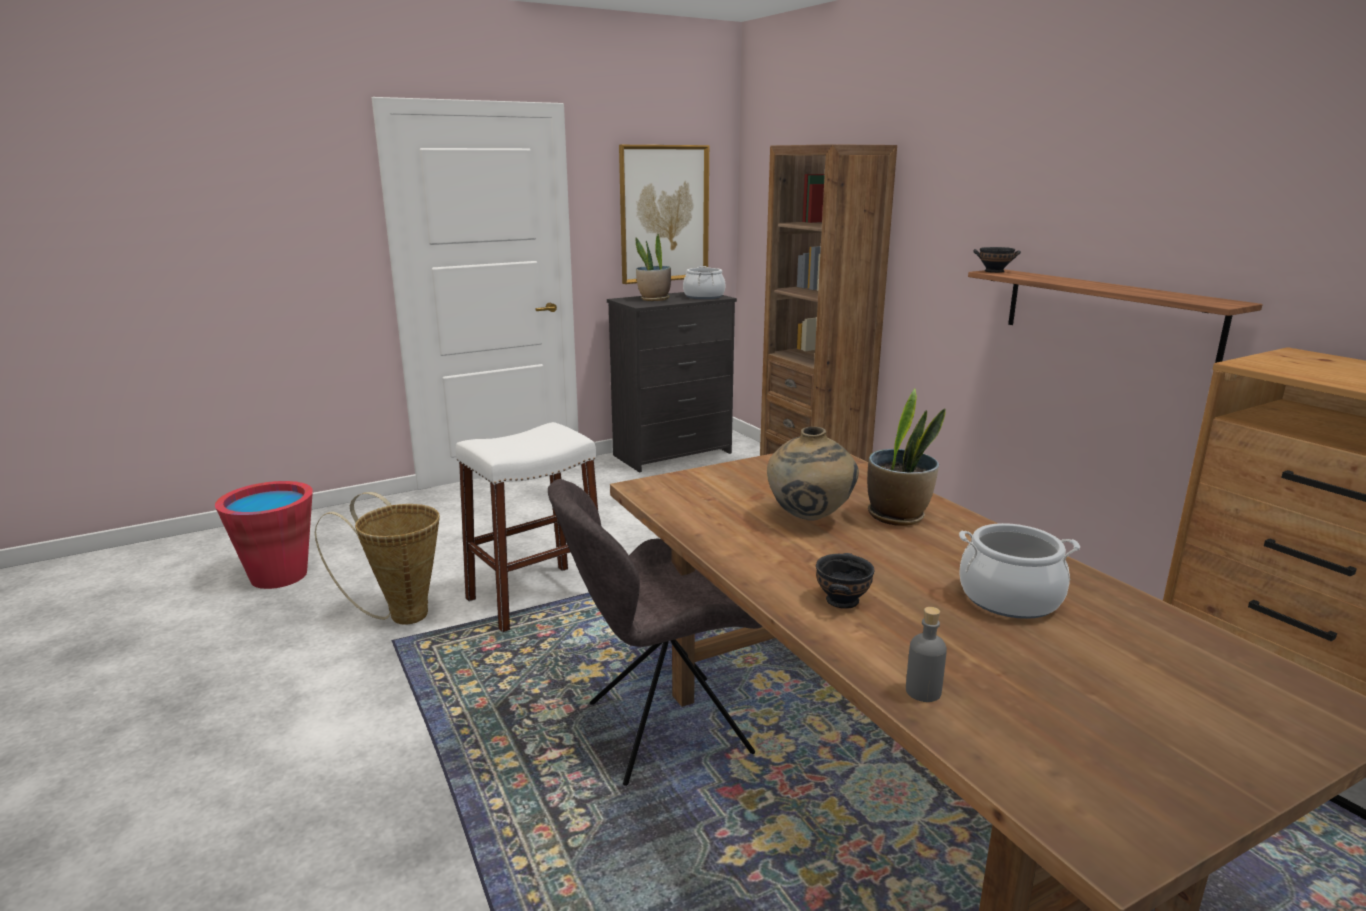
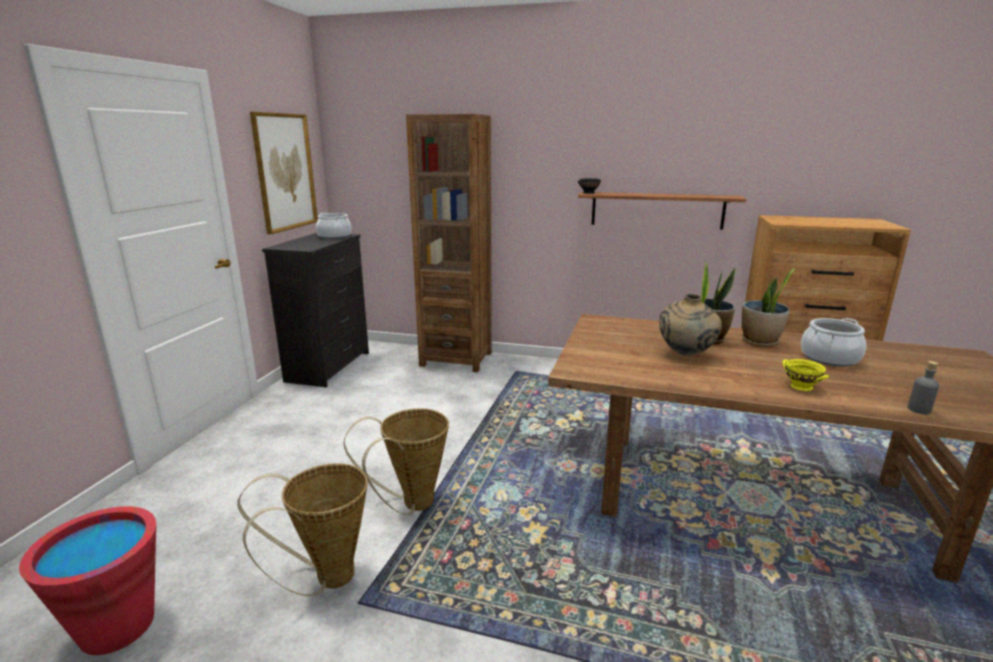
camera: 45 degrees left, 0 degrees up
white stool [456,422,599,632] -> basket [343,408,449,515]
grey chair [548,479,762,786] -> none
potted plant [635,234,671,301] -> potted plant moved to [742,268,796,347]
black bowl [816,553,874,609] -> yellow bowl [782,359,829,391]

